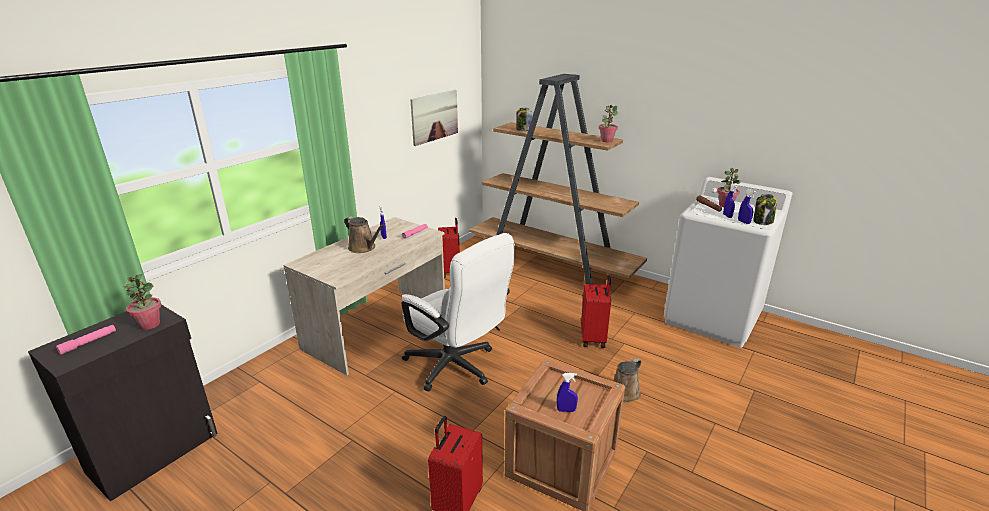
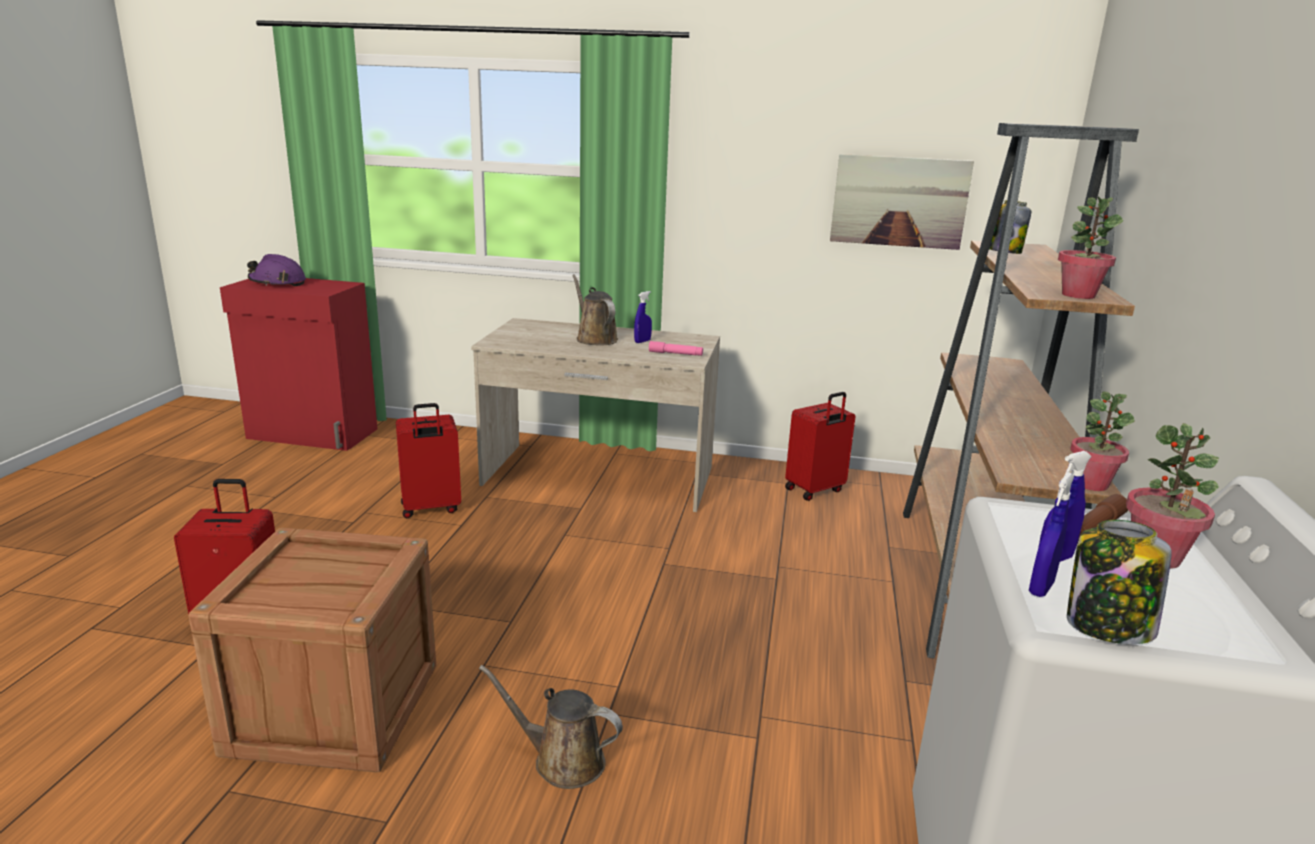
camera: 65 degrees right, 5 degrees down
black cabinet [28,305,218,502] -> red cabinet [220,278,378,451]
pink flashlight [56,325,116,355] -> purple hard hat [247,254,306,286]
potted plant [123,274,161,330] -> potted plant moved to [1070,392,1134,491]
brown watering can [345,216,384,253] -> brown watering can turned 135 degrees clockwise [572,274,618,346]
white office chair [401,233,515,392] -> none
blue spray bottle [557,373,578,412] -> none
red suitcase [581,275,611,348] -> red suitcase moved to [396,403,461,518]

